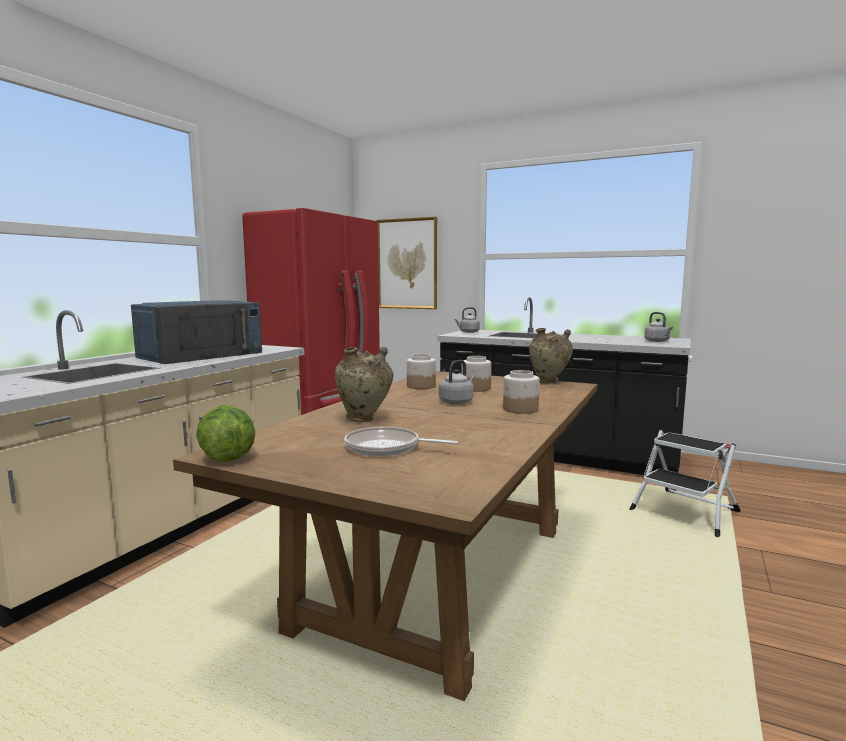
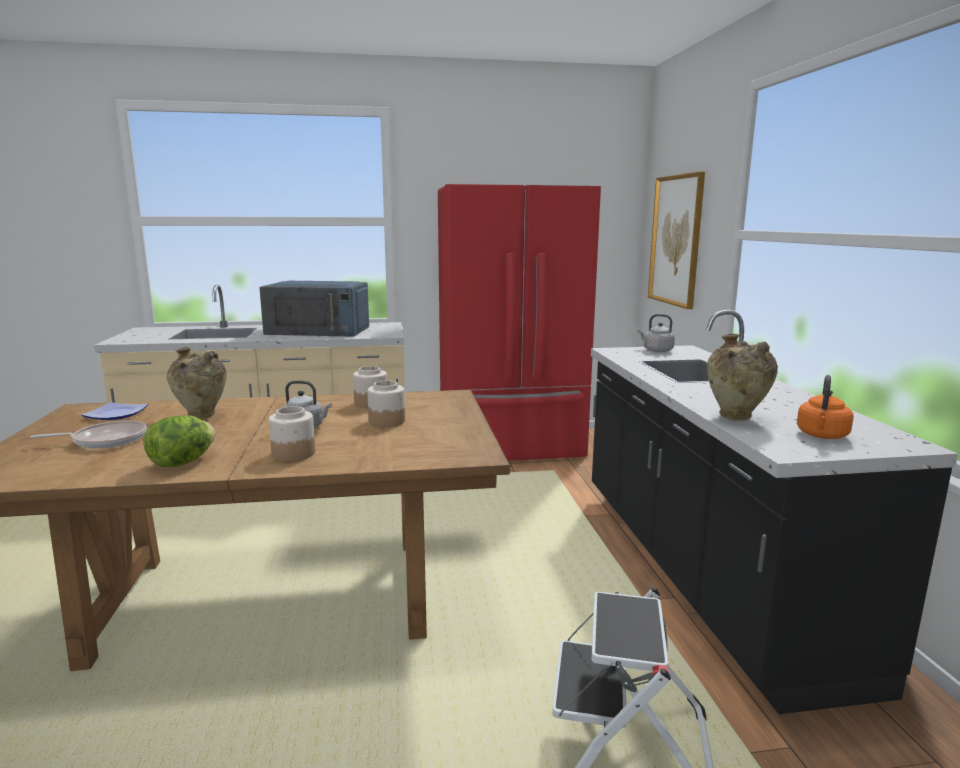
camera: 55 degrees right, 5 degrees up
lettuce [196,405,255,462] -> lettuce moved to [143,415,216,467]
frying pan [344,427,458,456] -> frying pan turned 90 degrees clockwise [30,420,147,449]
beige vase [529,328,573,384] -> beige vase moved to [707,334,778,421]
grey kettle [644,312,673,342] -> orange kettle [797,375,854,439]
none -> plate [81,402,148,420]

